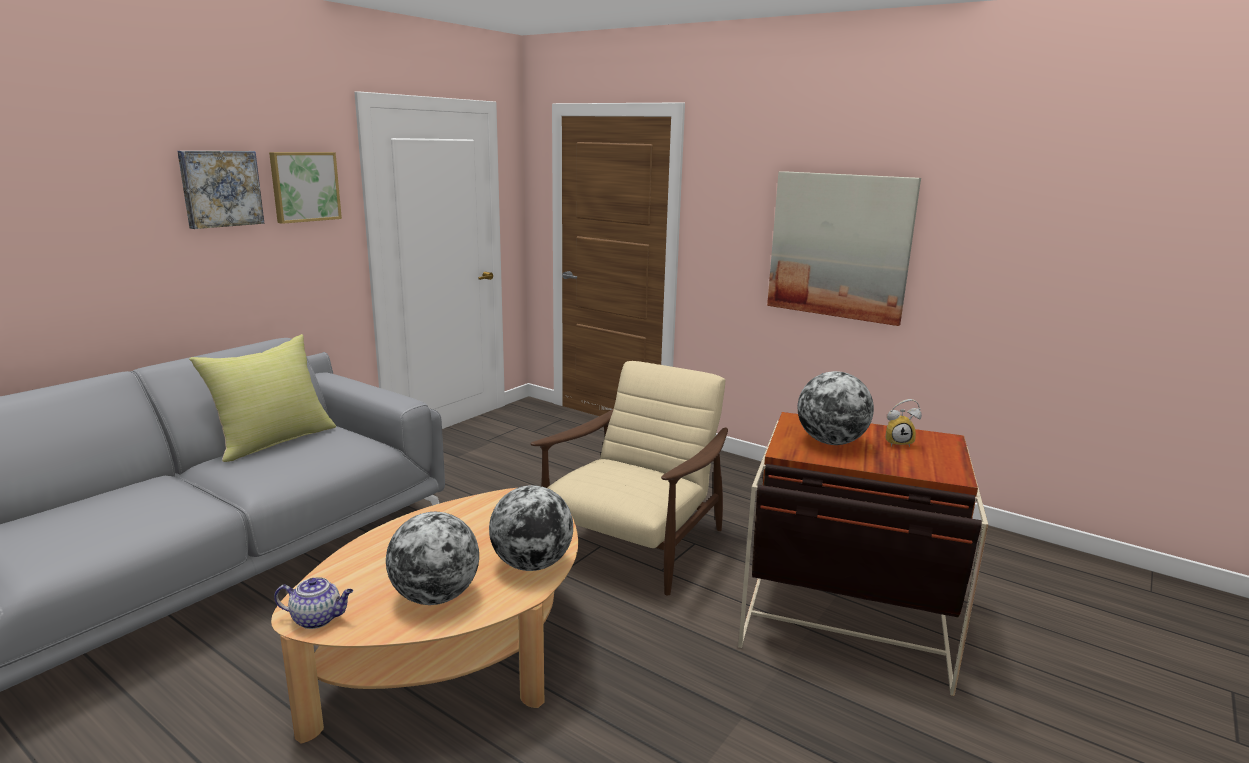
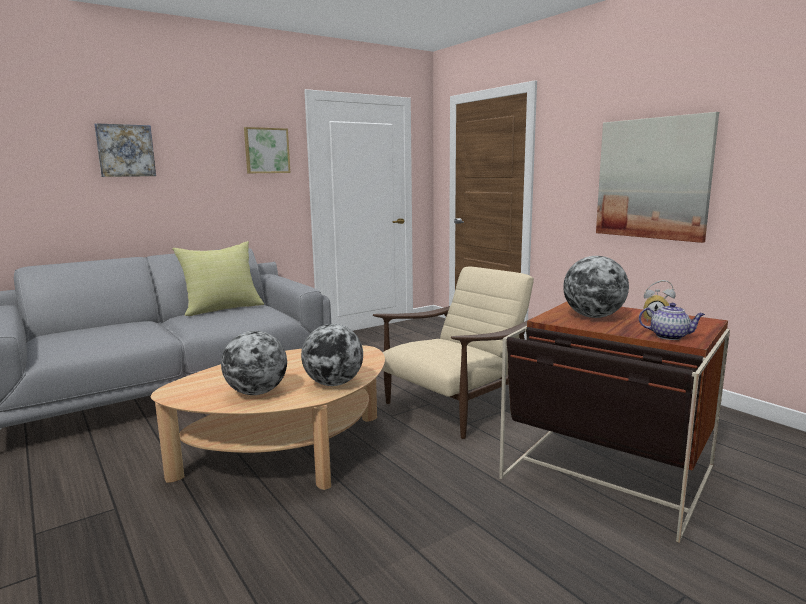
camera: 20 degrees right, 5 degrees down
picture [177,151,264,229] -> picture moved to [94,123,156,177]
teapot [274,577,353,629] -> teapot moved to [639,303,705,340]

